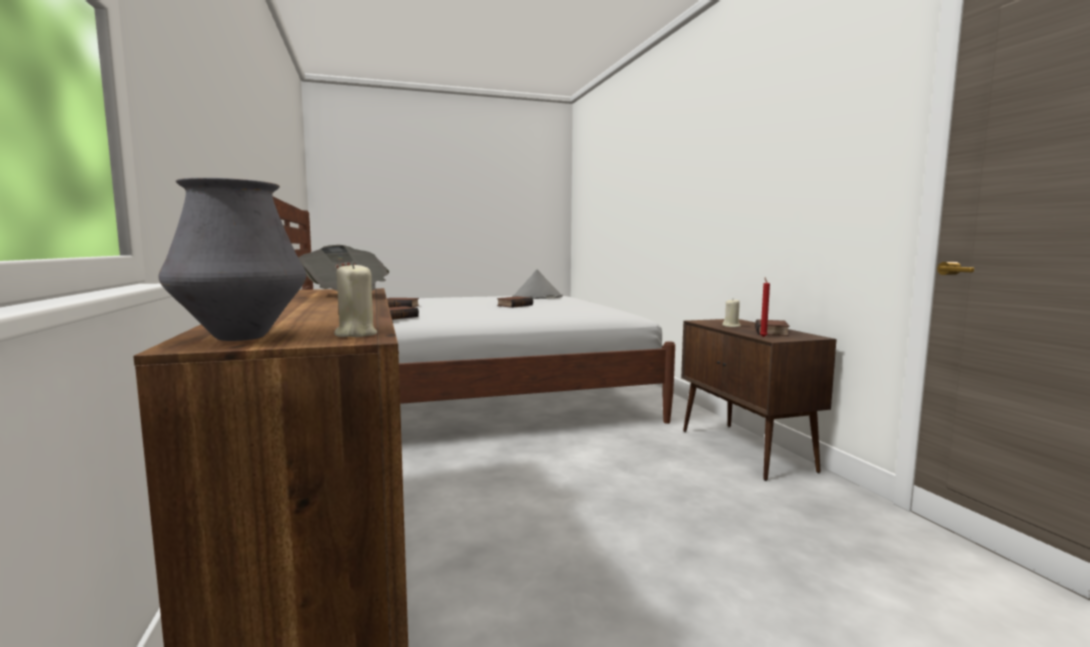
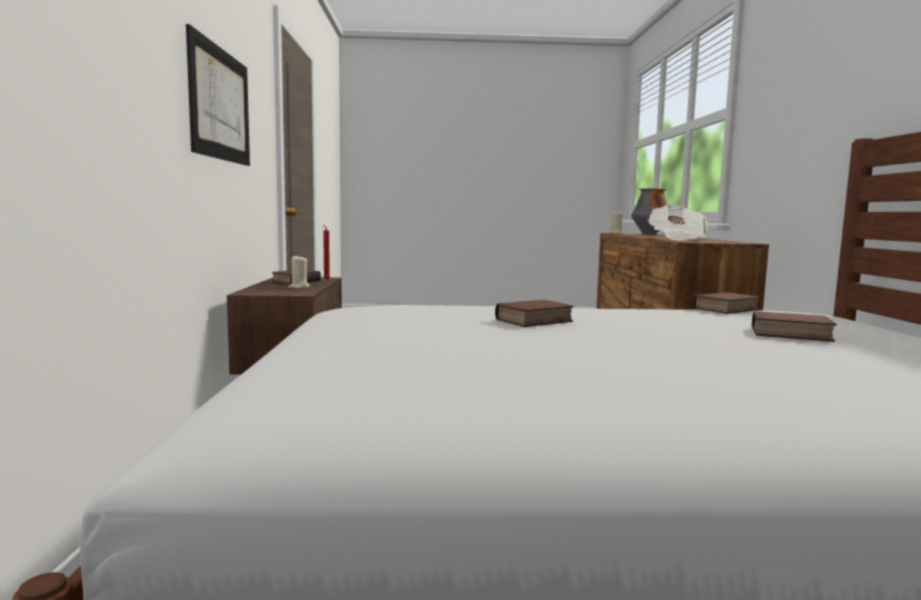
camera: 165 degrees left, 0 degrees up
grey hat [512,269,563,299] -> none
none -> picture [186,24,250,166]

